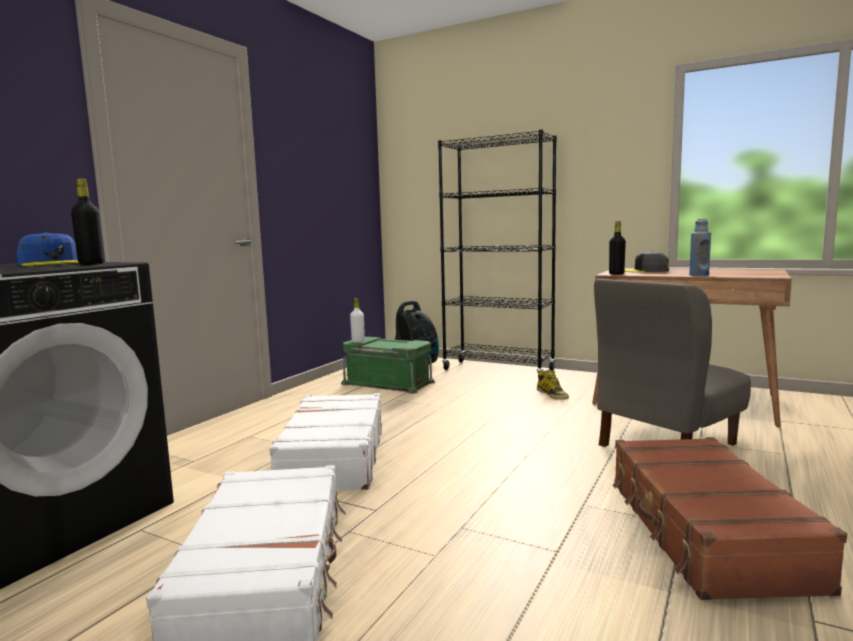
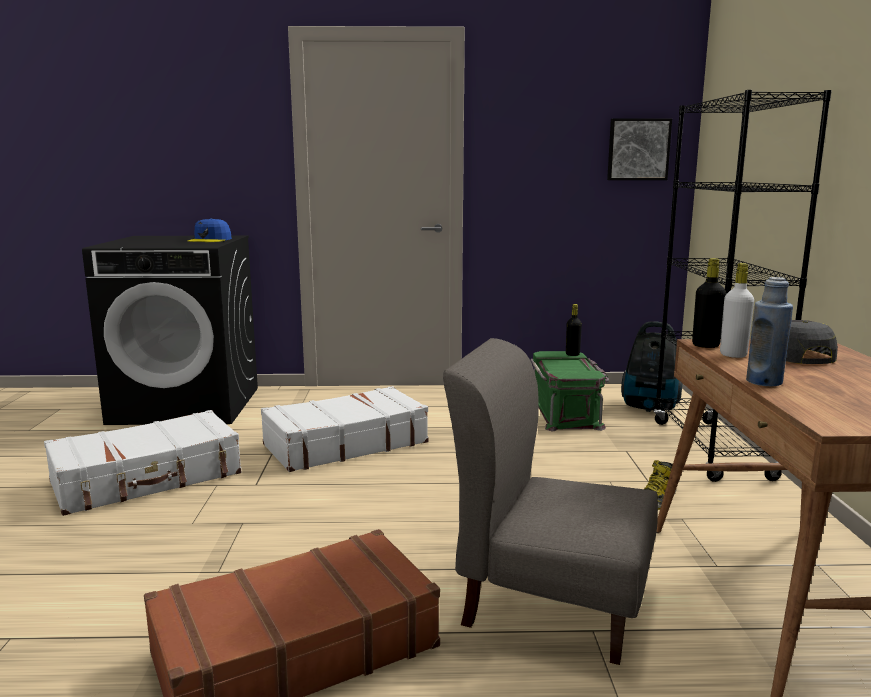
camera: 60 degrees right, 5 degrees up
black bottle [71,179,104,265] -> black bottle moved to [566,304,582,356]
white bottle [350,298,365,343] -> white bottle moved to [720,263,754,358]
none -> picture [607,118,672,180]

